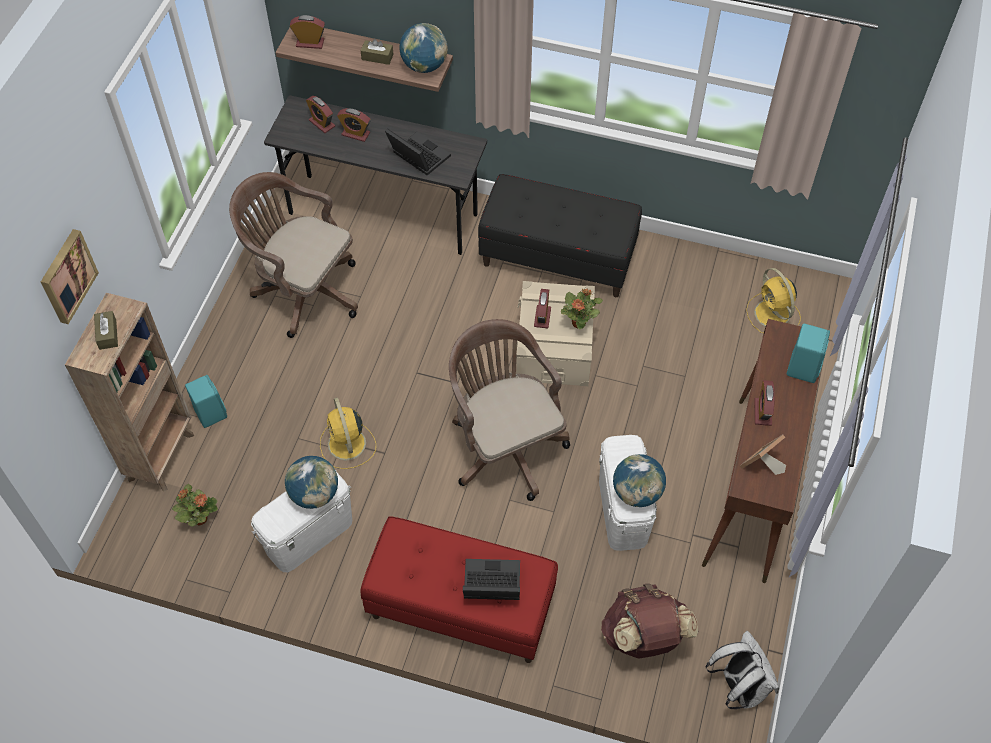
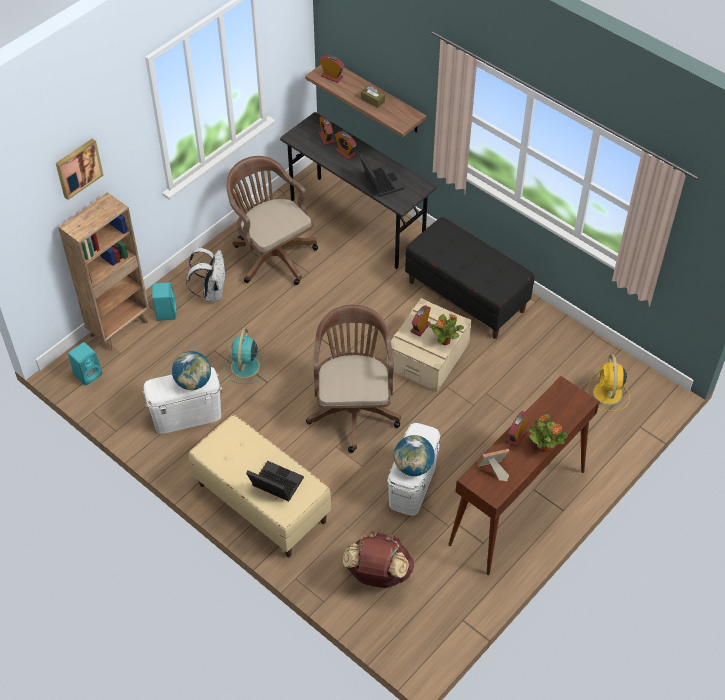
camera: 25 degrees right, 5 degrees down
brown tissue box [94,311,118,350] -> none
potted plant [172,484,218,526] -> potted plant moved to [528,414,568,452]
yellow fan [320,398,376,469] -> turquoise fan [225,328,266,384]
red bench [360,516,558,663] -> beige bench [189,415,331,557]
globe [399,23,448,73] -> none
white backpack [706,631,779,709] -> white backpack moved to [186,248,226,301]
turquoise speaker [787,324,830,383] -> turquoise speaker moved to [68,342,102,386]

